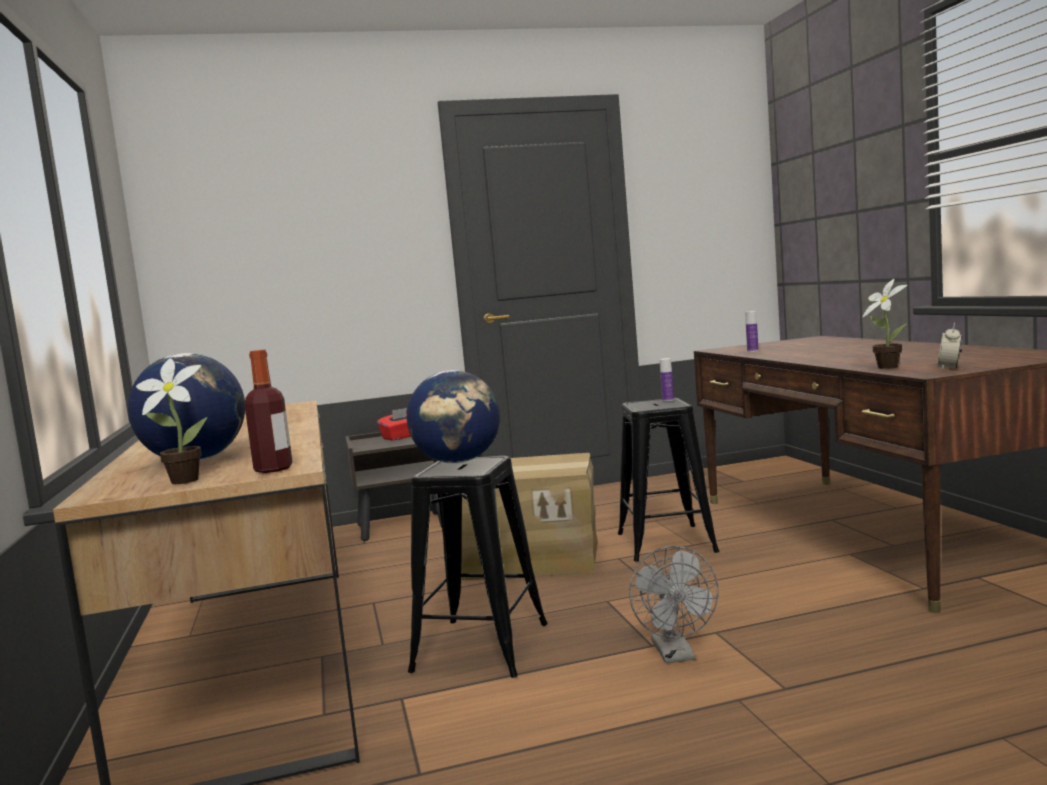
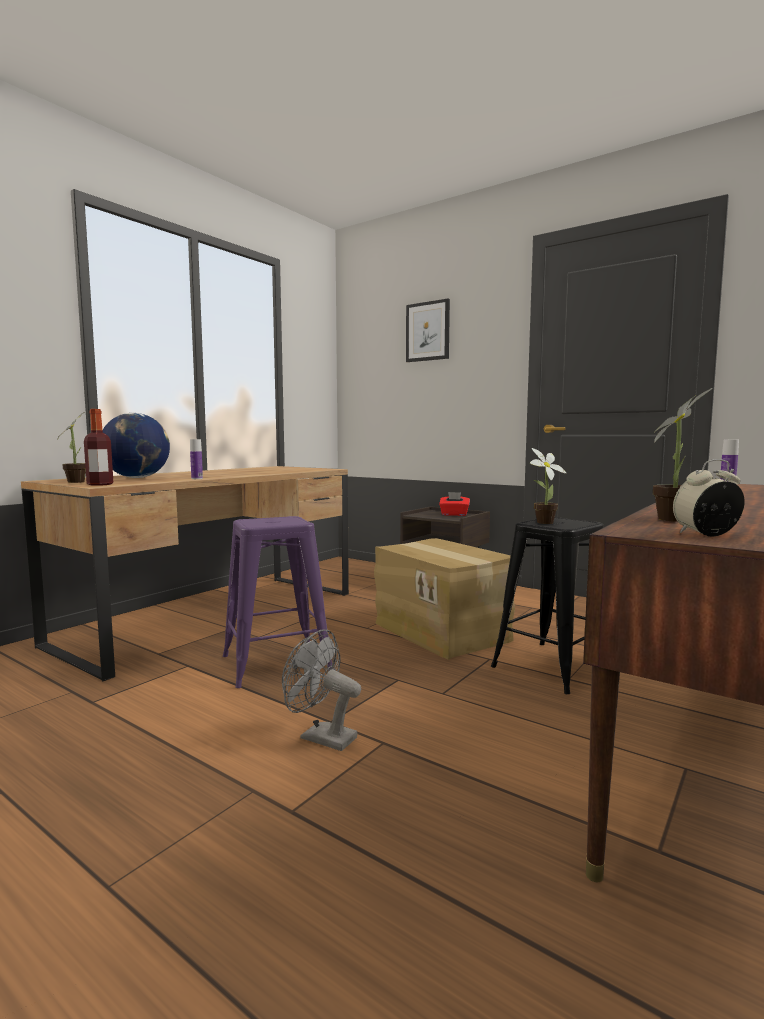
camera: 50 degrees right, 0 degrees up
globe [407,370,500,463] -> none
black stool [408,456,548,678] -> purple stool [223,516,334,688]
grey fan [629,546,718,663] -> grey fan turned 75 degrees clockwise [282,629,361,751]
bottle [660,358,674,401] -> bottle moved to [190,439,203,479]
none -> picture [406,298,450,362]
none -> potted plant [530,448,566,524]

